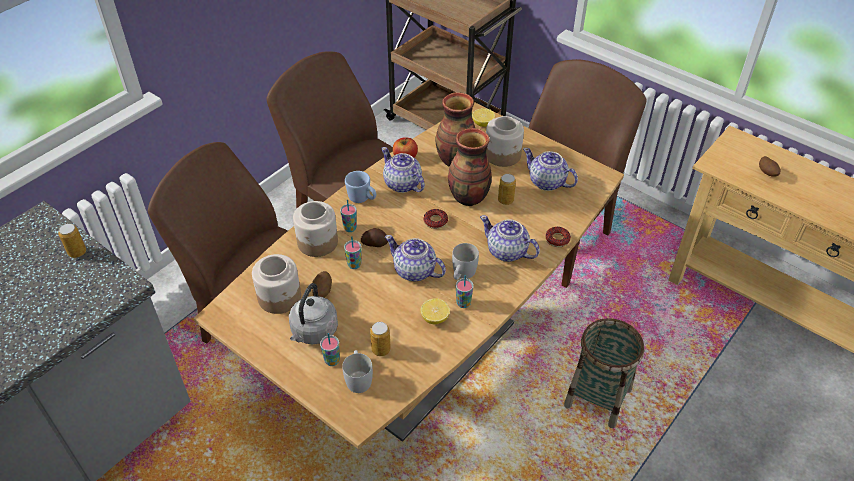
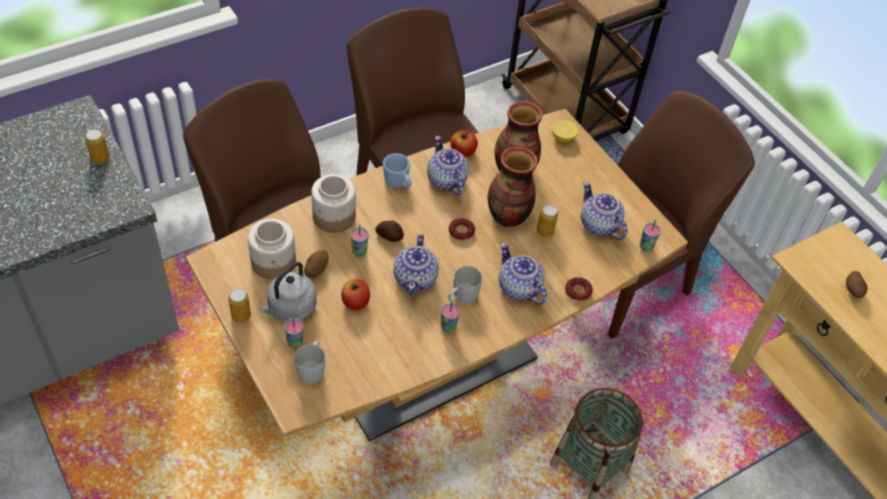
camera: 15 degrees right, 5 degrees up
cup [340,200,357,232] -> cup moved to [640,220,661,252]
can [370,322,391,356] -> can moved to [228,289,251,323]
teapot [385,235,446,282] -> teapot turned 135 degrees counterclockwise [393,234,439,295]
lemon [420,299,450,325] -> none
jar [486,116,524,167] -> none
none -> apple [341,279,370,310]

